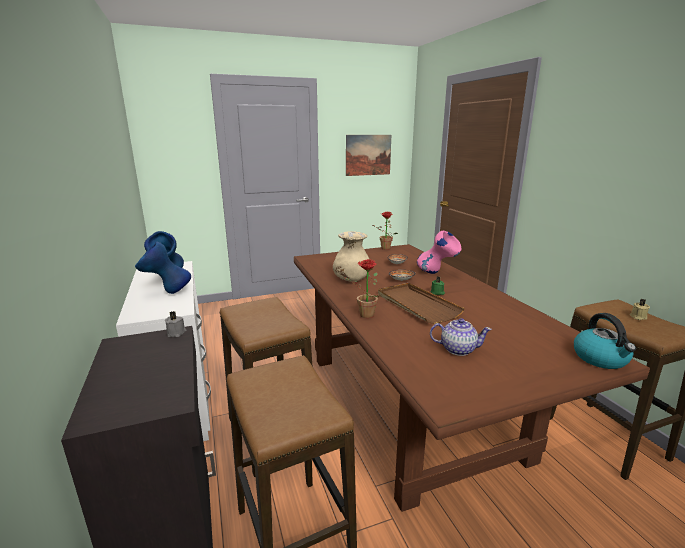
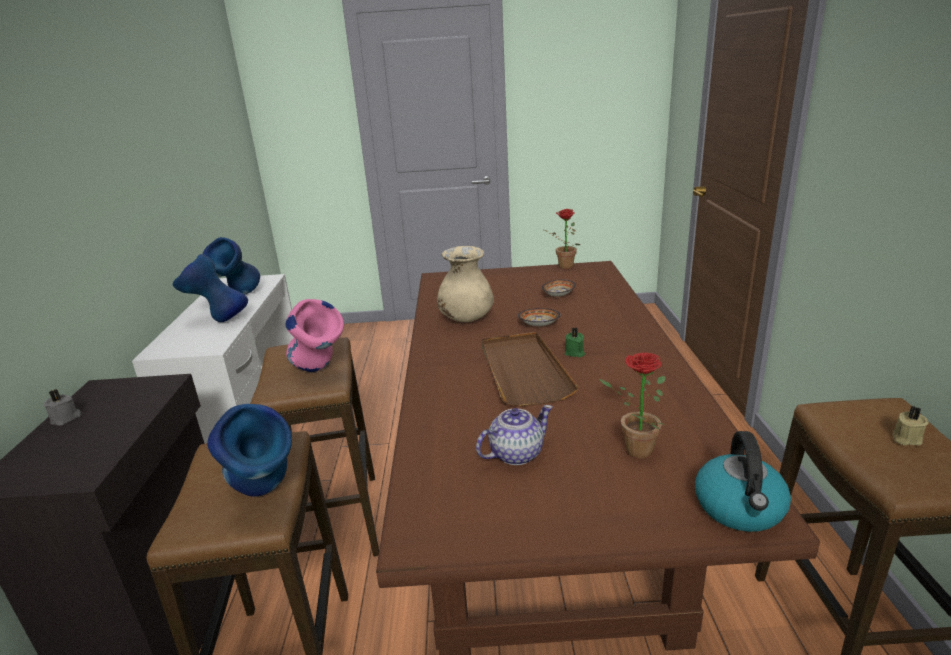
camera: 20 degrees right, 5 degrees up
grey candle [165,311,187,337] -> grey candle moved to [44,389,81,425]
potted plant [344,259,379,318] -> potted plant moved to [599,353,665,459]
picture [346,135,391,176] -> none
pink vase [417,231,461,274] -> pink vase moved to [286,299,344,372]
teapot [430,318,492,356] -> teapot turned 60 degrees counterclockwise [476,405,553,465]
none -> blue vase [207,404,292,497]

